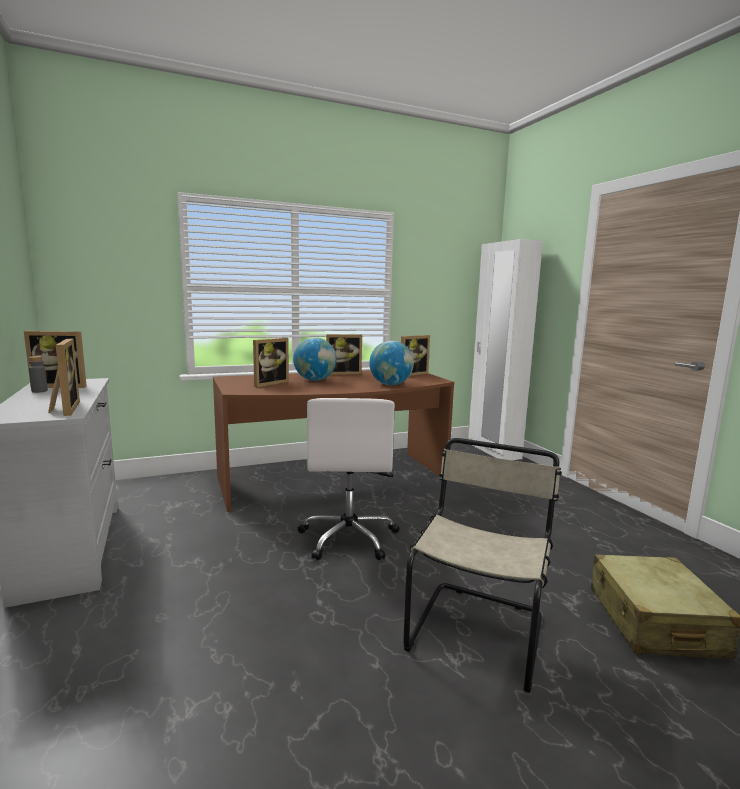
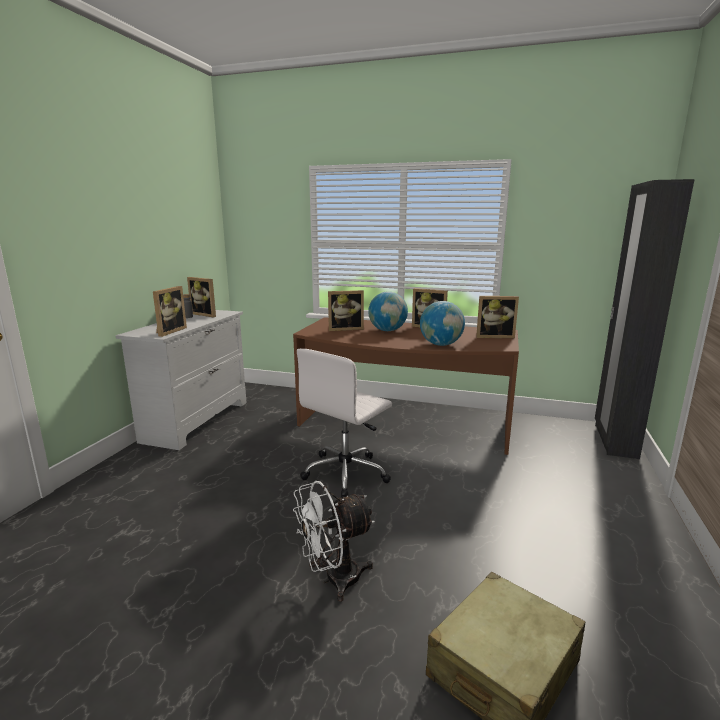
camera: 40 degrees right, 5 degrees up
beige chair [403,438,562,692] -> white fan [293,481,375,602]
white wardrobe [468,239,543,460] -> black wardrobe [595,179,695,459]

